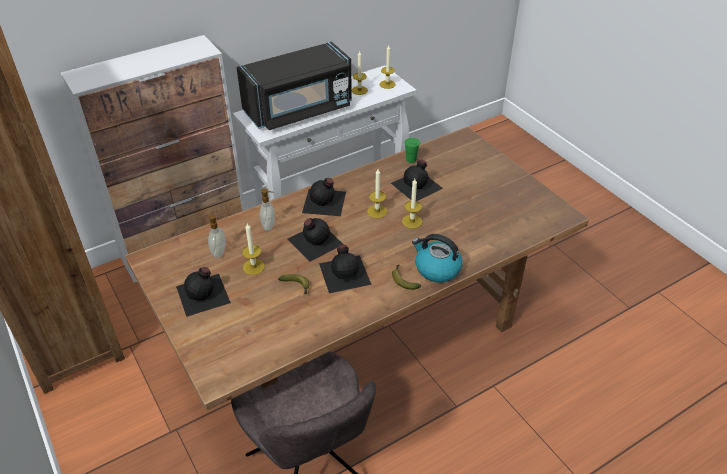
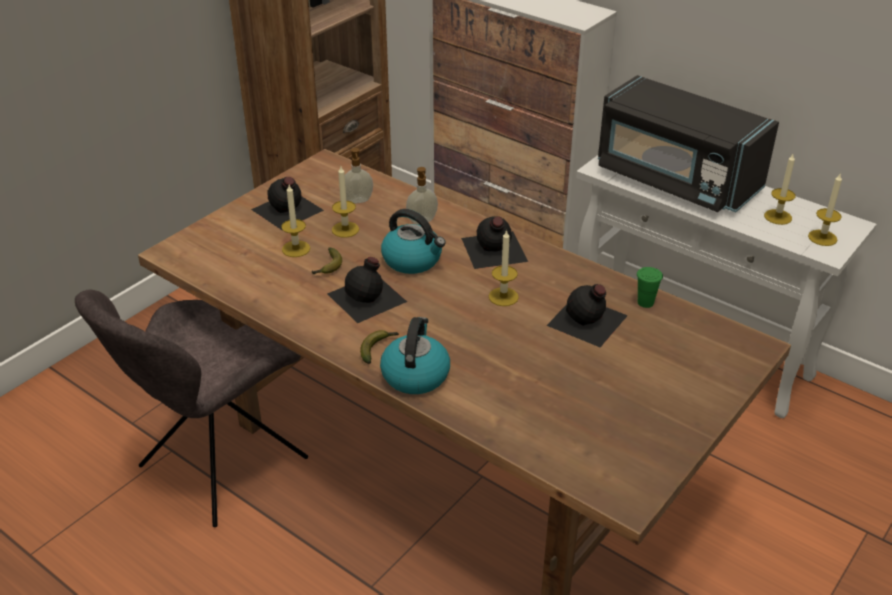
camera: 70 degrees right, 5 degrees down
black bottle [288,218,344,262] -> kettle [381,209,446,274]
candle [402,179,422,229] -> candle moved to [281,185,310,257]

